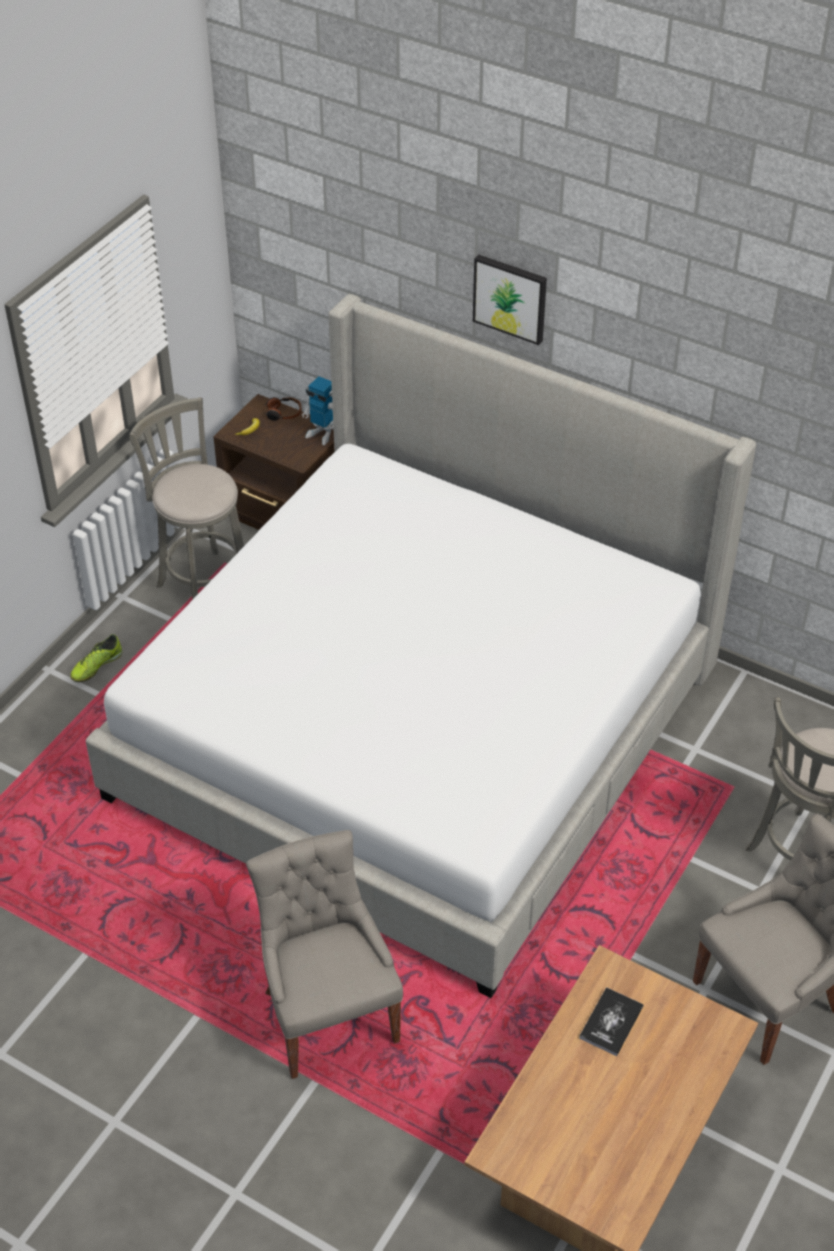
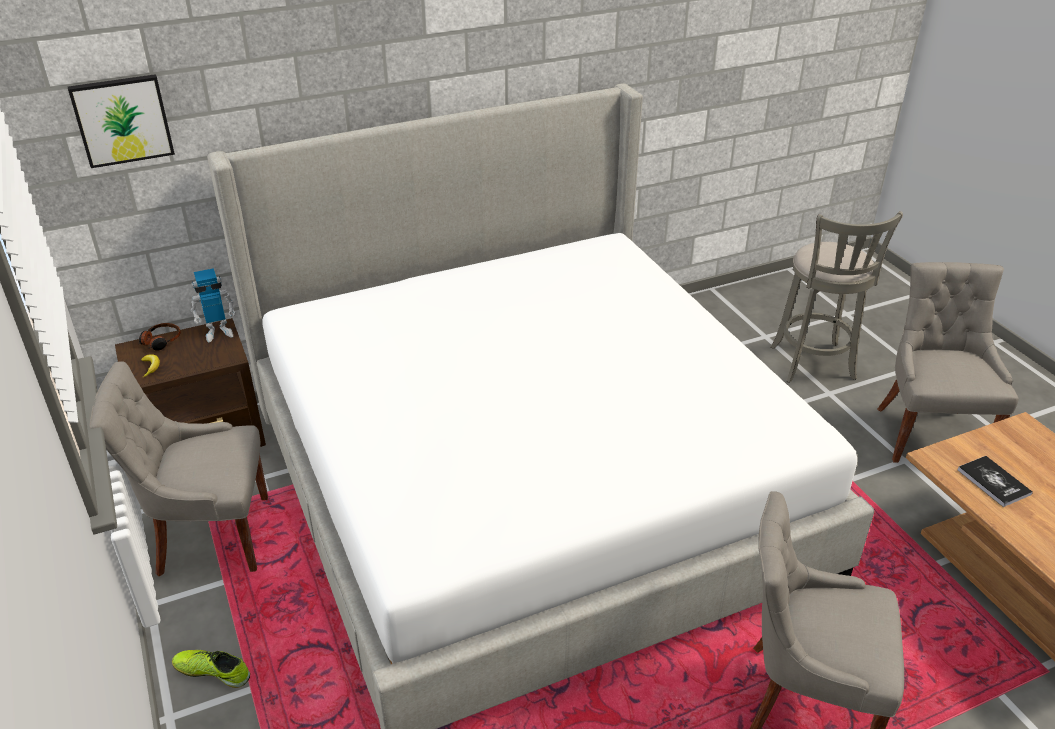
camera: 55 degrees left, 10 degrees down
shoe [70,634,122,682] -> shoe turned 120 degrees clockwise [172,650,250,688]
grey stool [129,397,244,600] -> grey chair [89,361,268,576]
picture [473,254,547,345] -> picture moved to [68,74,175,168]

